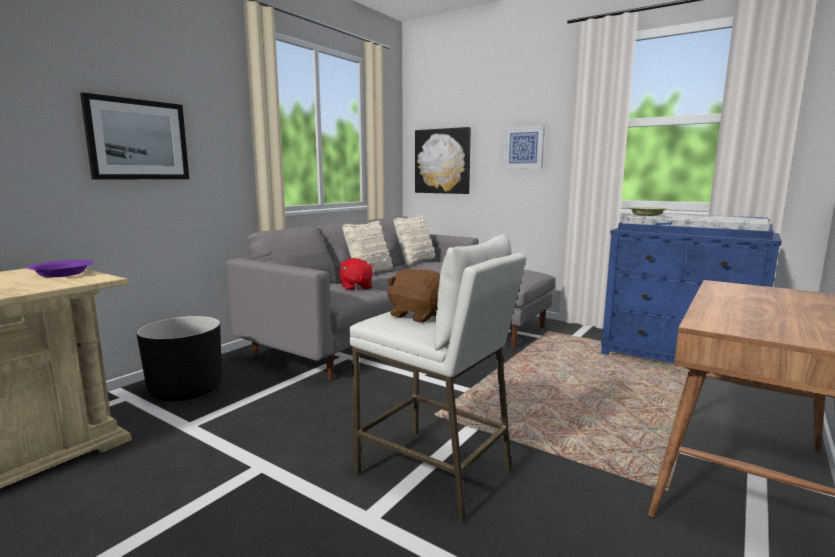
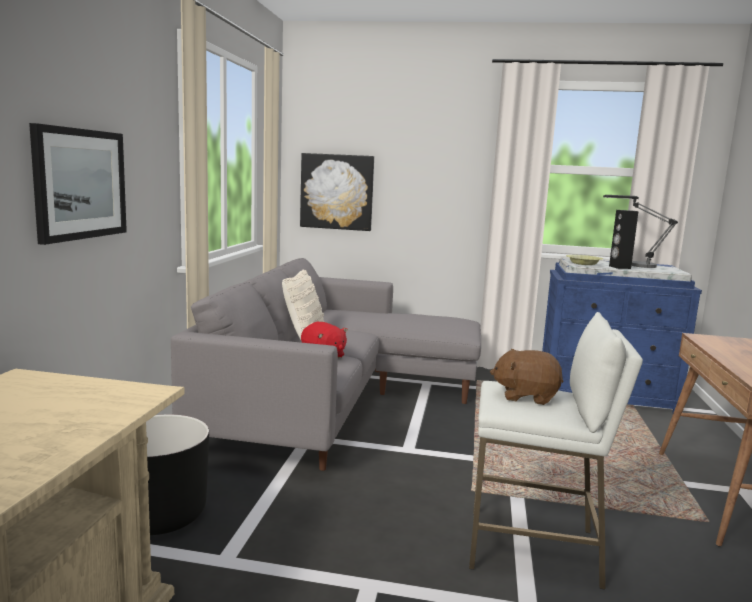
camera: 25 degrees left, 0 degrees up
purple bowl [26,260,93,277] -> none
beige pillow [394,215,436,266] -> none
picture [503,125,545,169] -> none
none -> table lamp [603,195,678,268]
none -> black speaker [609,210,639,269]

